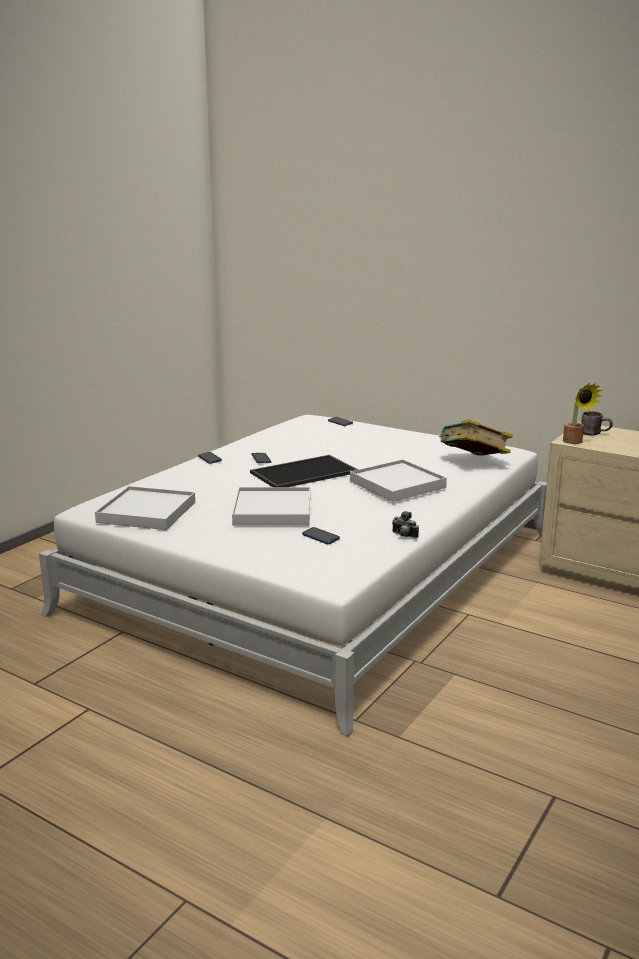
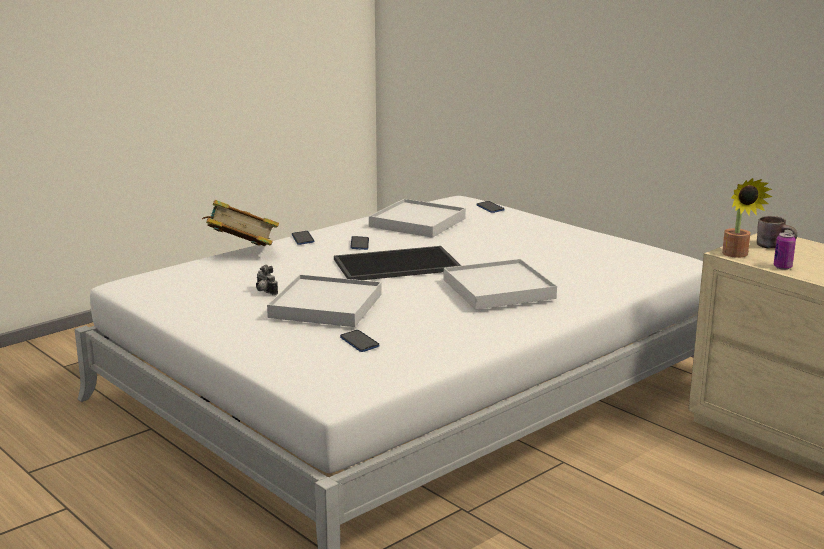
camera: 15 degrees right, 0 degrees up
white tray [95,486,195,530] -> white tray moved to [369,199,466,238]
camera [392,511,419,538] -> camera moved to [256,265,278,295]
book [439,419,513,456] -> book moved to [202,200,279,246]
none -> can [774,232,796,270]

